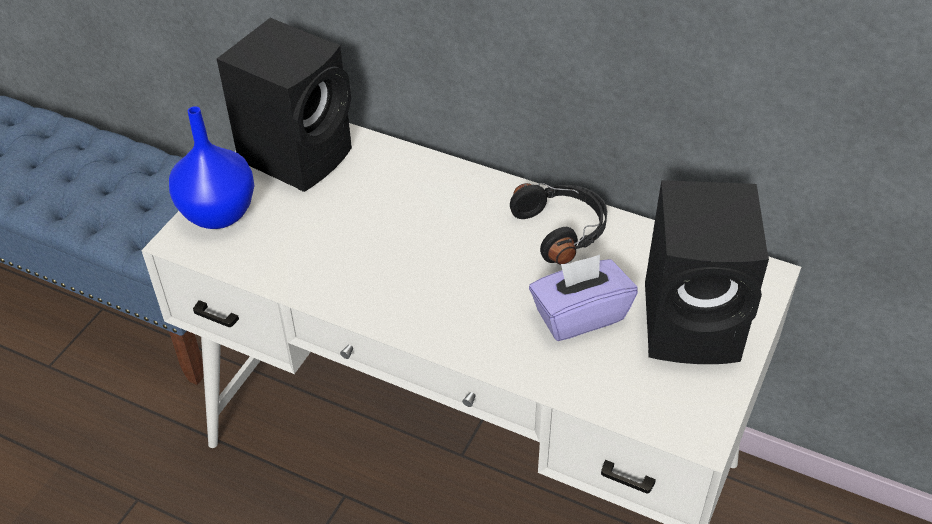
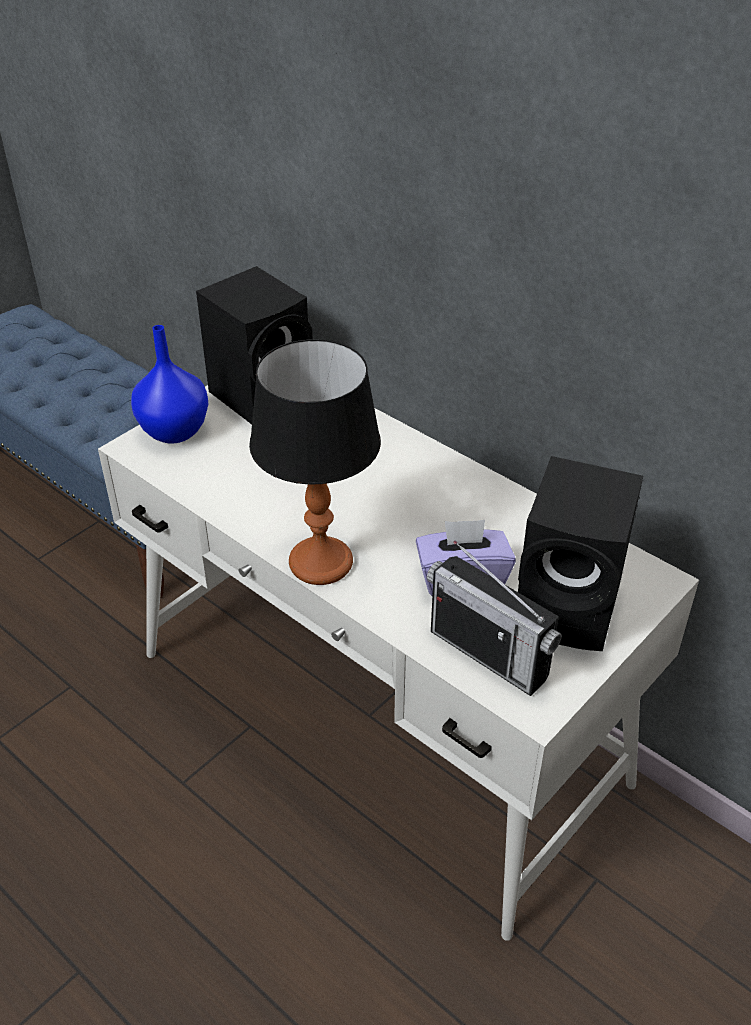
camera: 15 degrees right, 5 degrees down
black headphones [510,183,607,265] -> none
none -> table lamp [249,339,381,585]
none -> radio [427,541,562,696]

